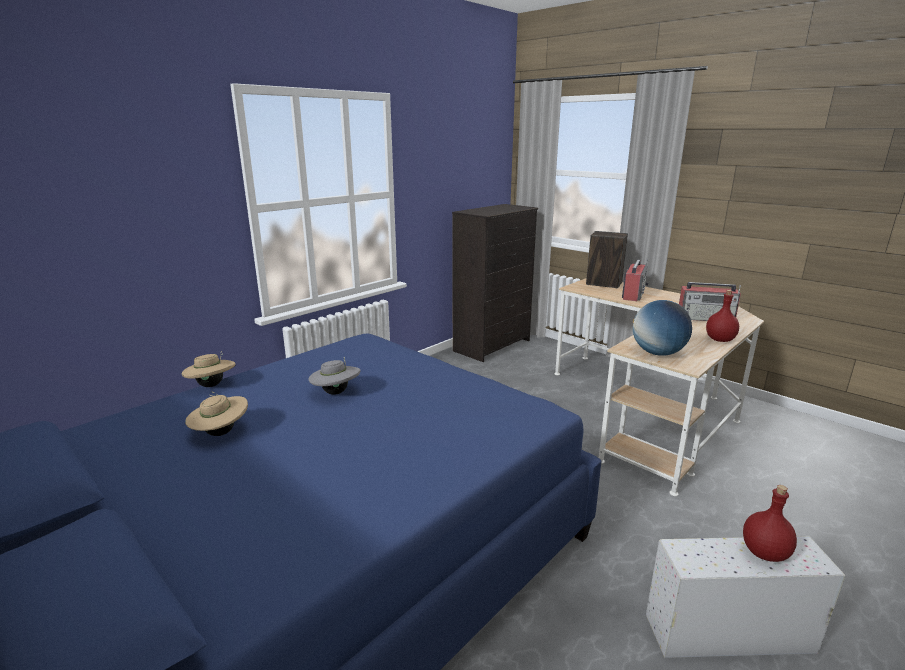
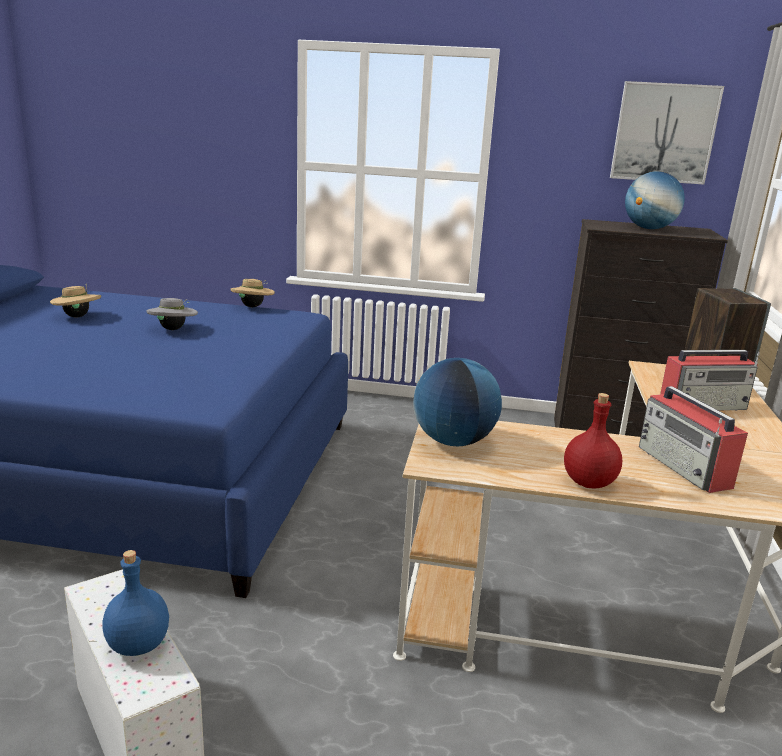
camera: 55 degrees right, 0 degrees up
beige hat [182,351,236,387] -> beige hat moved to [230,279,275,307]
red bottle [743,485,797,562] -> blue bottle [102,550,169,656]
none -> picture [610,81,724,185]
none -> globe [625,171,685,229]

